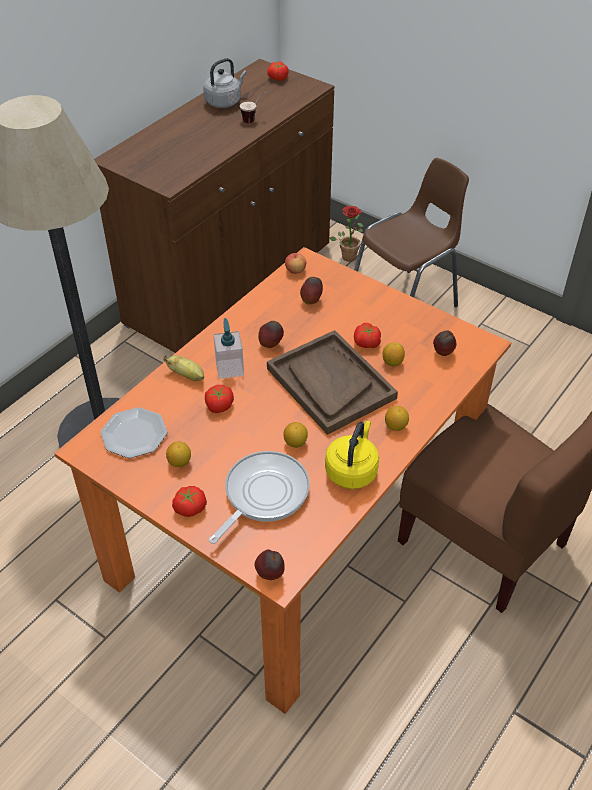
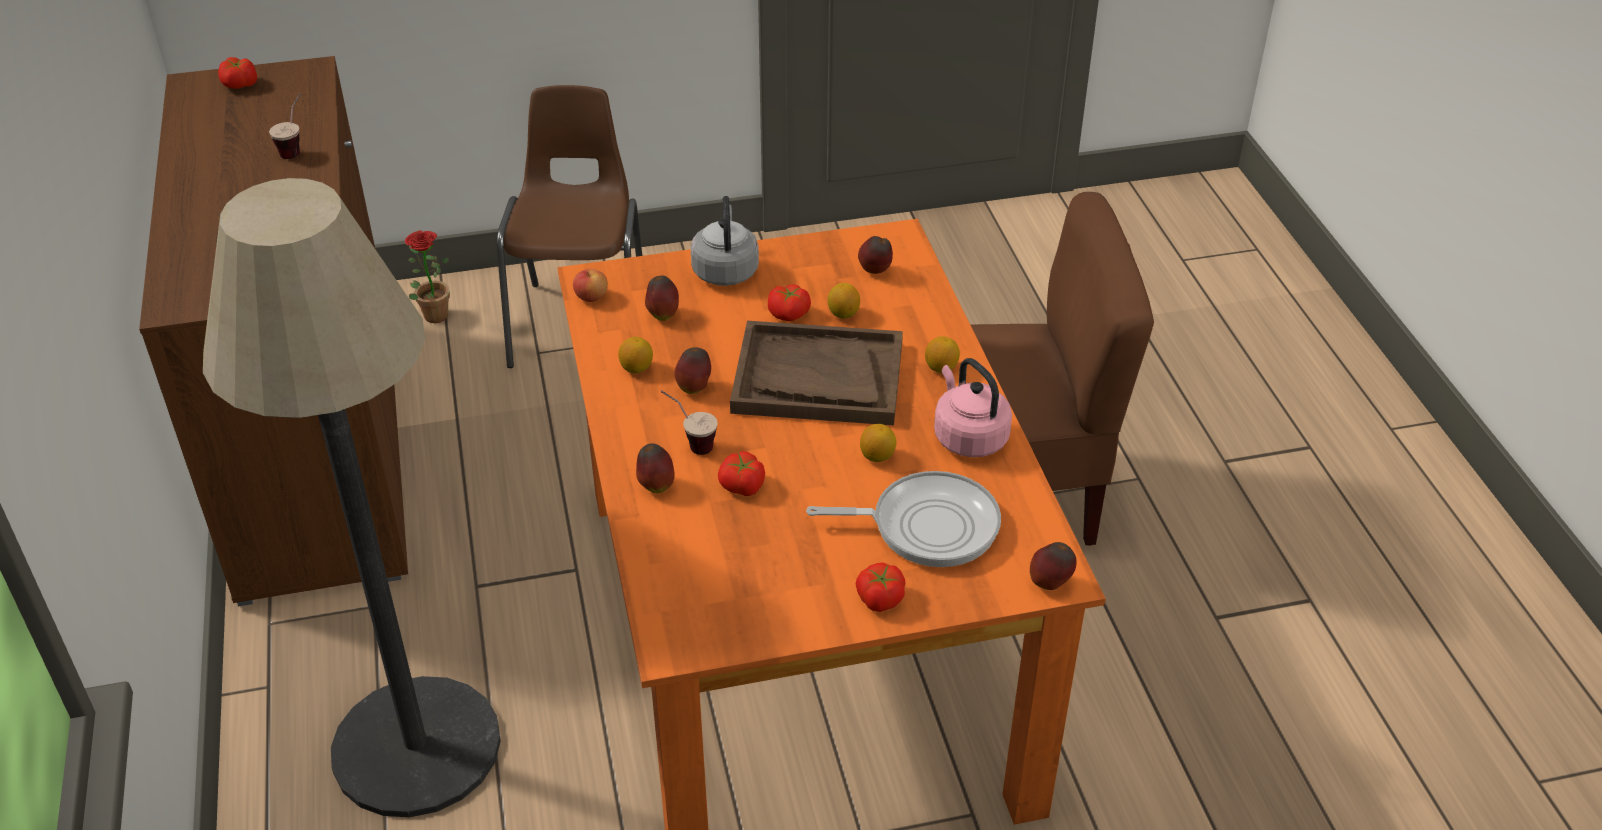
camera: 50 degrees left, 5 degrees down
plate [101,407,167,458] -> none
banana [164,355,204,381] -> apple [636,443,675,493]
lemon [166,441,191,467] -> lemon moved to [618,337,653,373]
grey kettle [203,58,247,108] -> grey kettle moved to [690,196,759,286]
frying pan [209,451,310,544] -> frying pan turned 105 degrees clockwise [806,471,1001,567]
soap dispenser [214,318,244,379] -> cup [661,391,717,455]
yellow kettle [325,421,379,489] -> pink kettle [934,358,1012,457]

